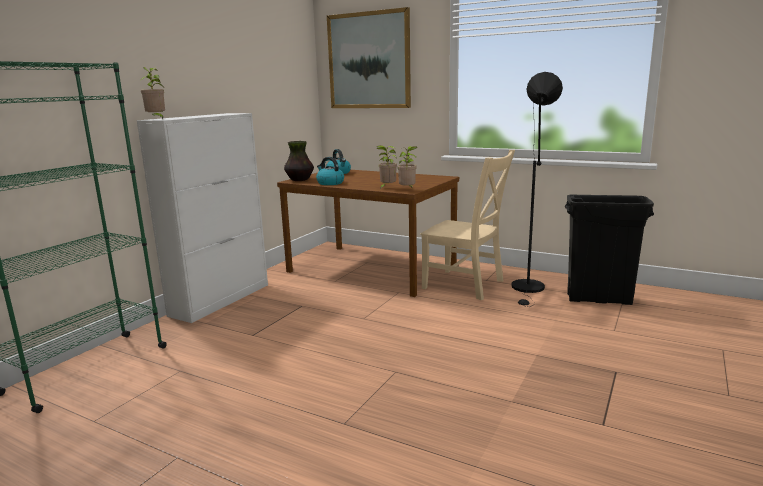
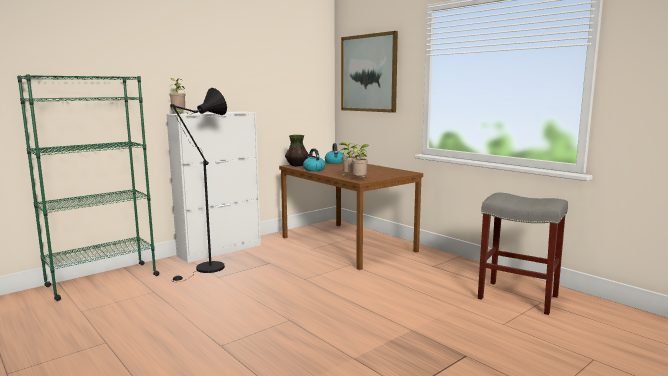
camera: 20 degrees right, 5 degrees down
beige chair [420,150,515,300] -> none
black floor lamp [511,72,563,307] -> black floor lamp moved to [170,88,227,282]
black trash can [565,195,654,305] -> grey stool [478,193,568,315]

